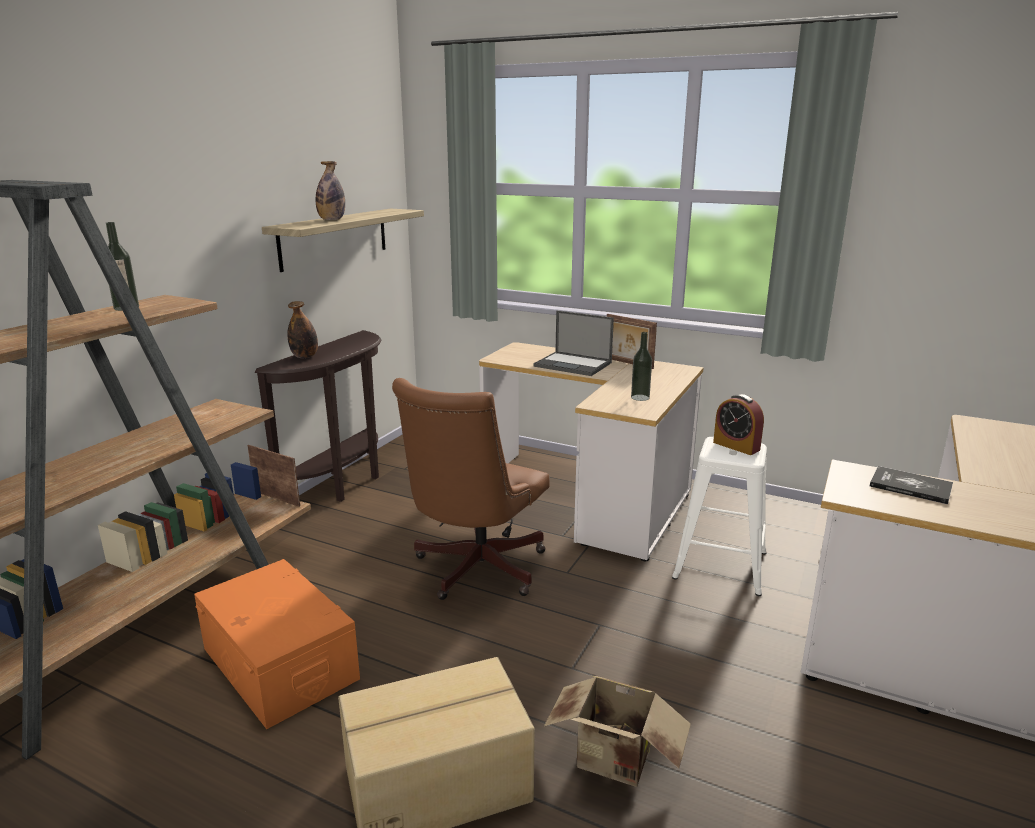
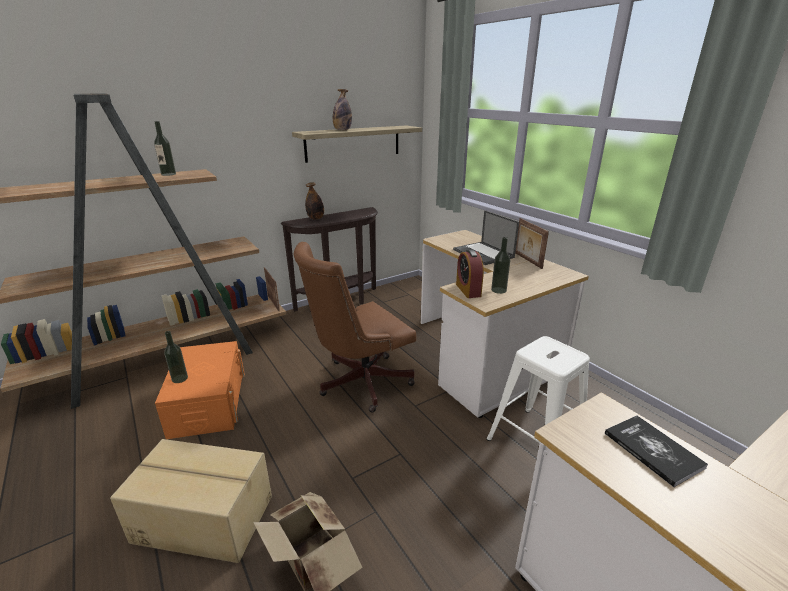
camera: 30 degrees right, 5 degrees up
alarm clock [713,394,764,455] -> alarm clock moved to [456,250,484,298]
none -> bottle [164,331,188,383]

